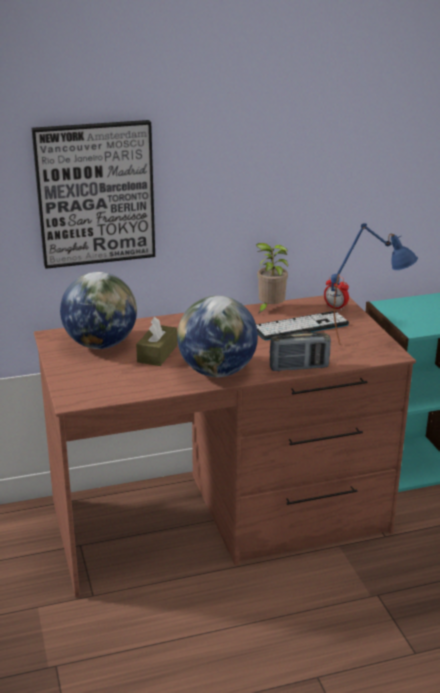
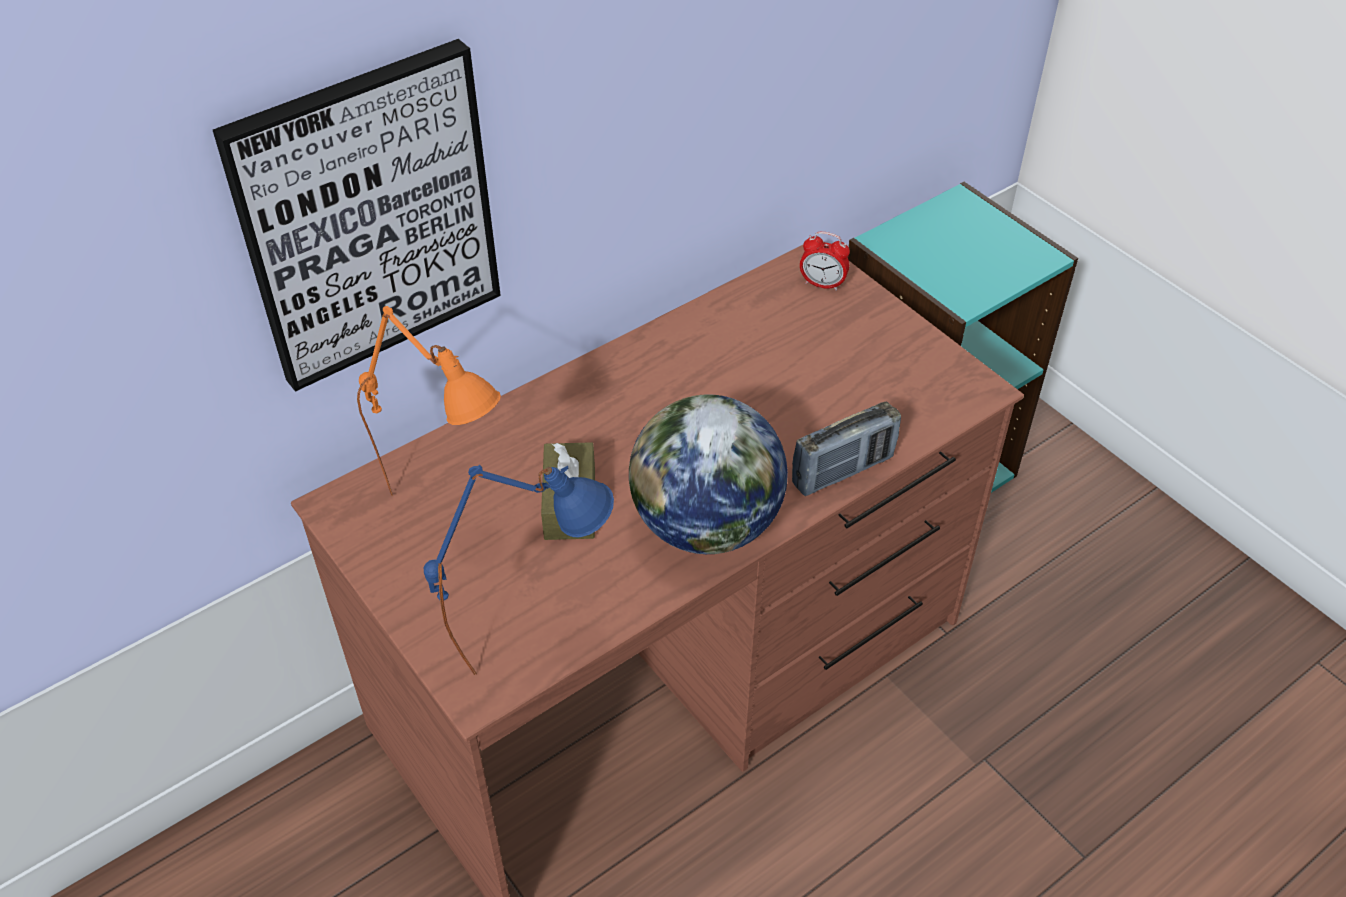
camera: 20 degrees left, 20 degrees up
globe [60,272,137,349] -> orange table lamp [357,306,501,496]
potted plant [255,243,288,314] -> none
keyboard [256,311,349,340] -> none
blue table lamp [331,223,418,345] -> blue table lamp moved to [424,465,614,675]

